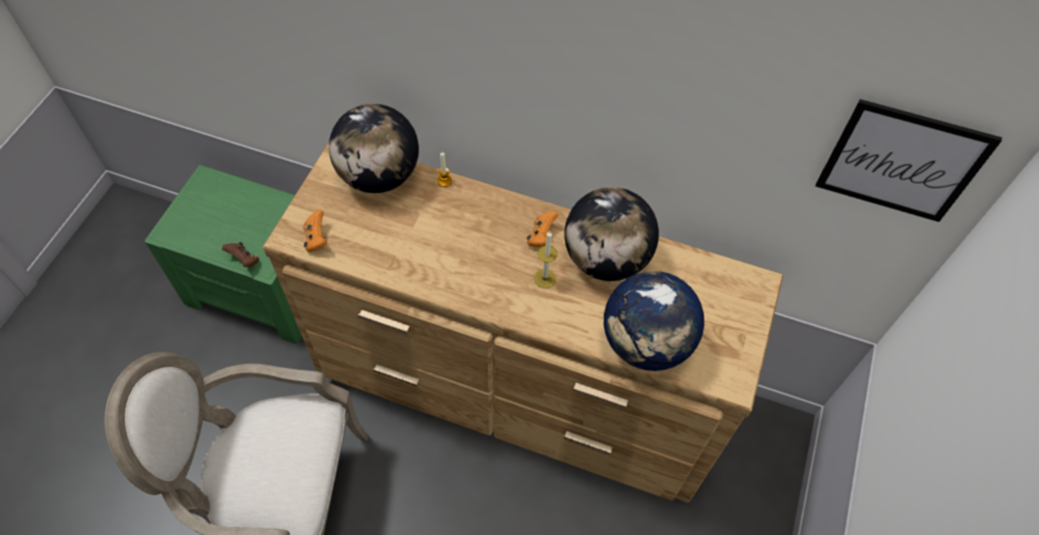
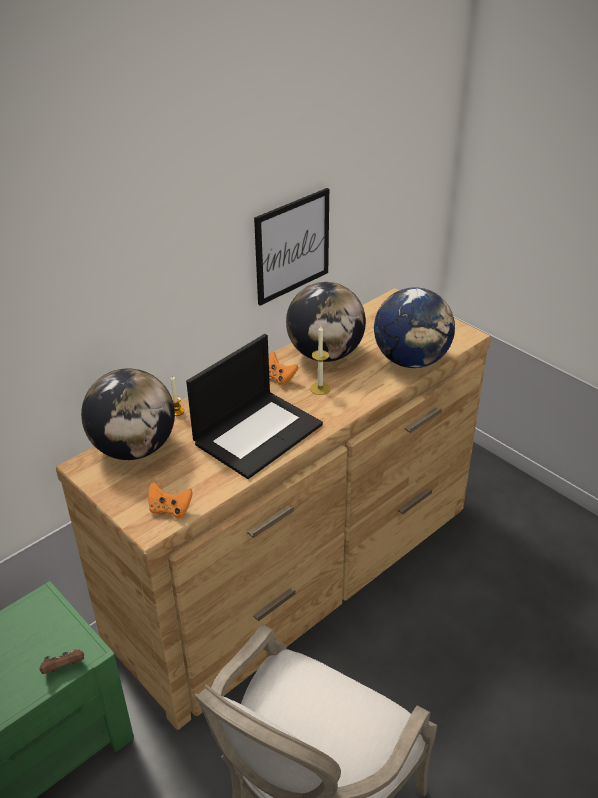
camera: 60 degrees left, 20 degrees down
picture [815,99,1002,222] -> picture moved to [254,188,329,306]
none -> laptop [186,334,323,479]

